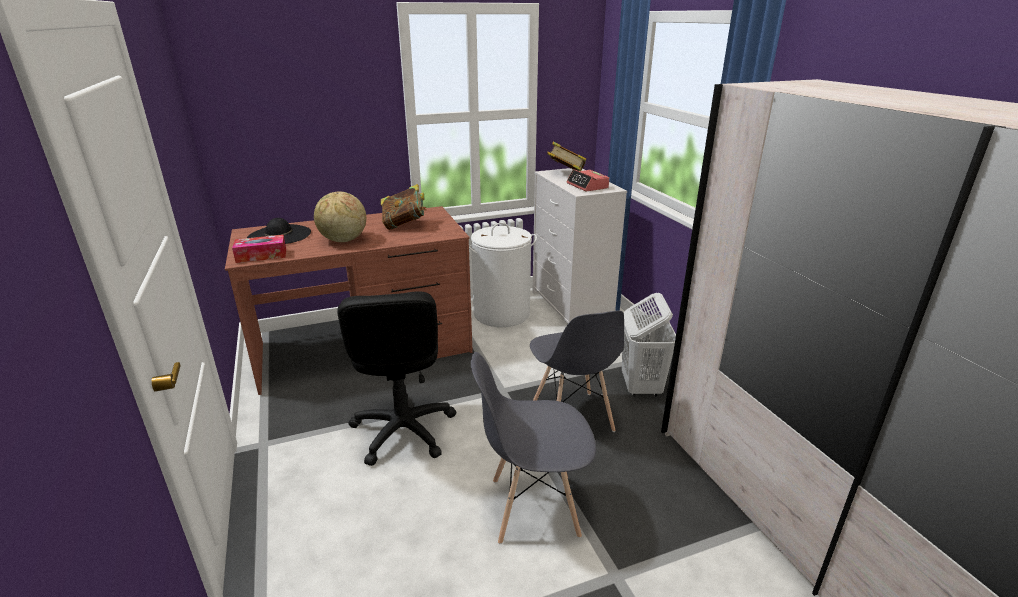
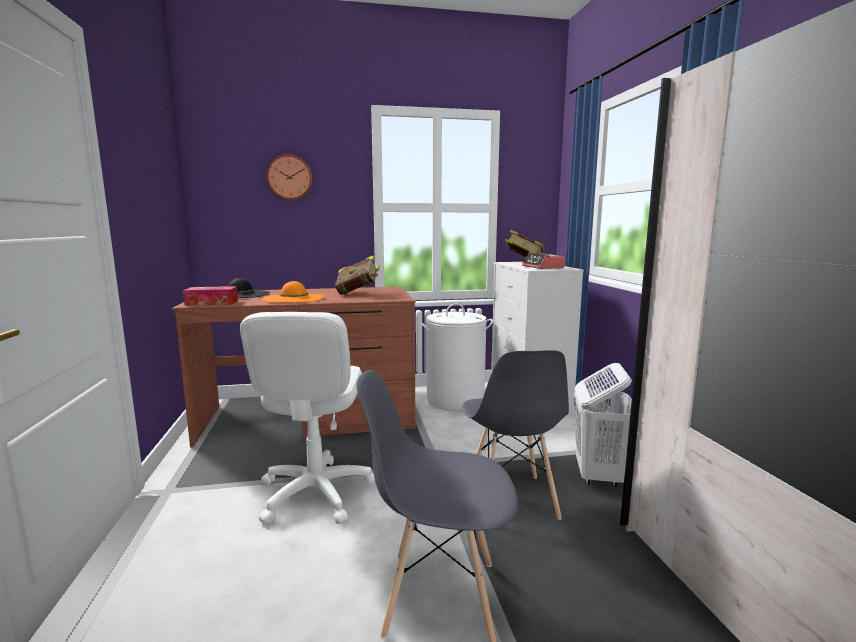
camera: 10 degrees right, 15 degrees down
globe [314,192,366,242] -> orange hat [262,281,325,303]
black office chair [337,291,456,466] -> white office chair [240,312,376,524]
none -> wall clock [266,154,312,200]

